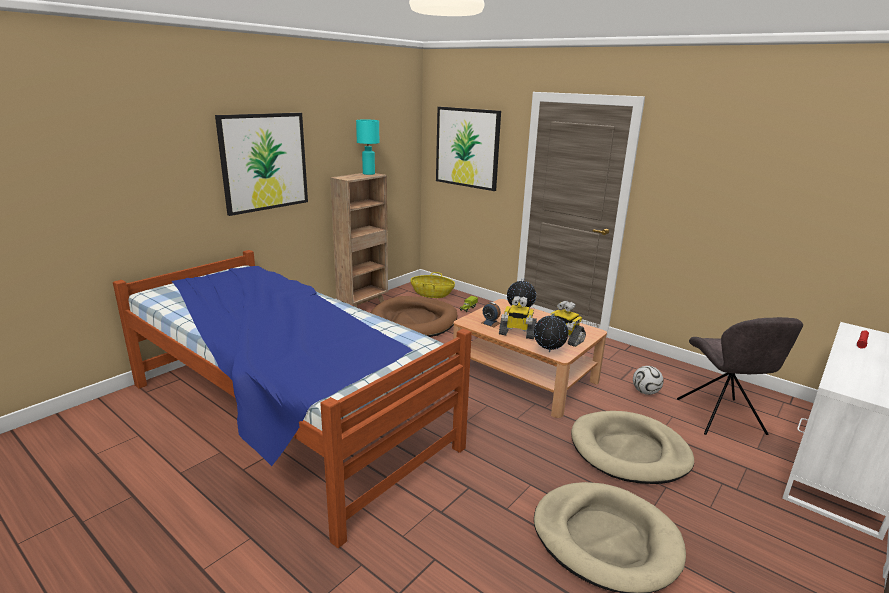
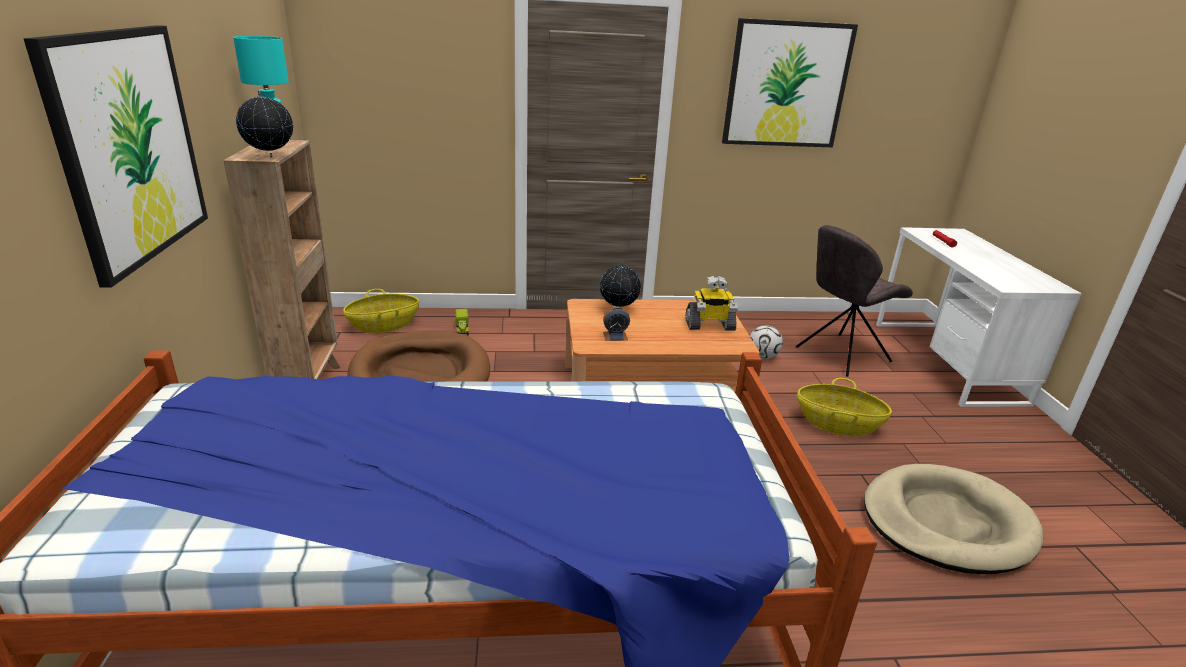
camera: 45 degrees left, 5 degrees up
picture [436,107,501,191] -> picture moved to [722,18,858,147]
toy robot [499,296,537,339] -> none
globe [534,313,569,352] -> globe moved to [236,90,293,158]
beige dog bed [571,411,694,484] -> basket [797,378,892,436]
grey chair [677,317,803,435] -> grey chair turned 105 degrees clockwise [796,225,913,377]

